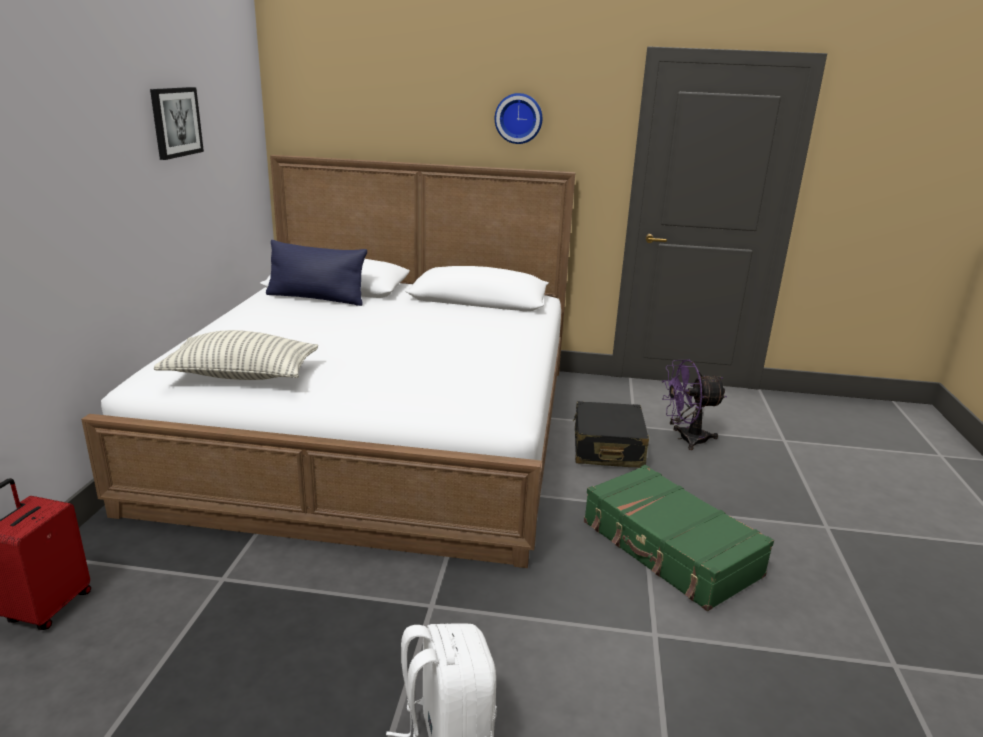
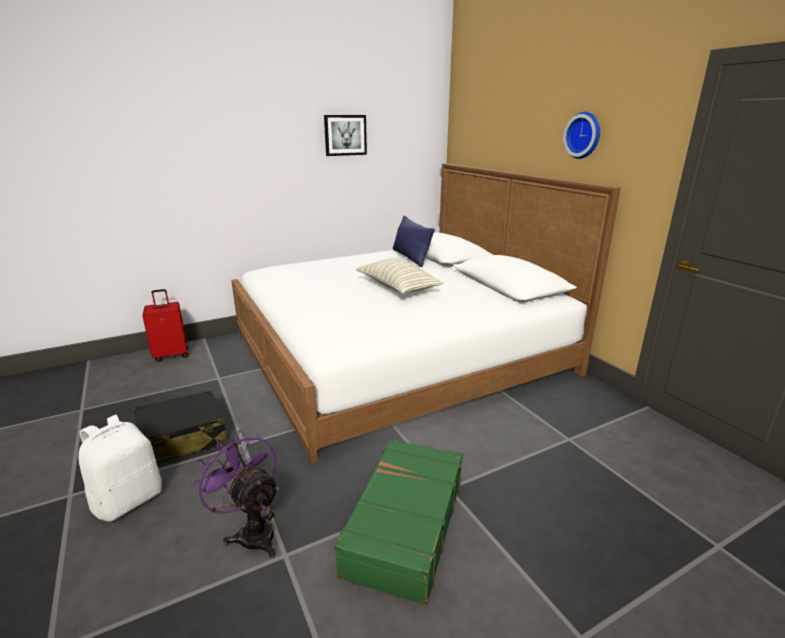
camera: 55 degrees right, 0 degrees up
pillow [154,330,318,380] -> pillow moved to [356,258,443,294]
black suitcase [573,401,649,468] -> black suitcase moved to [134,390,228,463]
purple fan [662,360,727,450] -> purple fan moved to [192,430,279,558]

